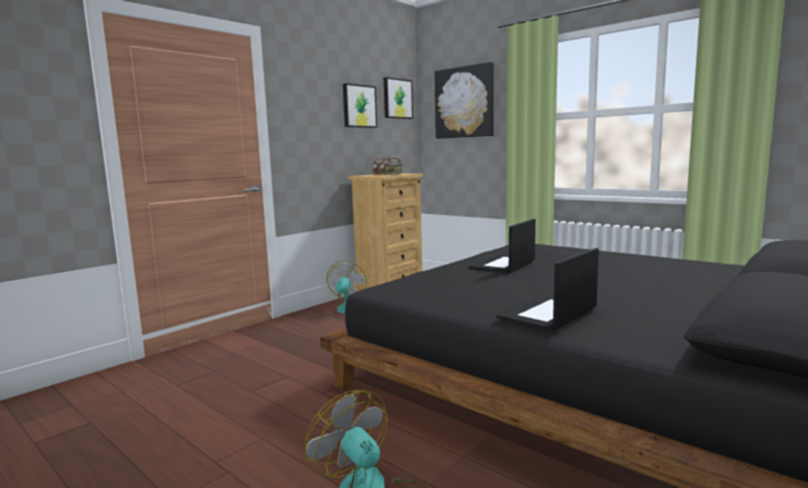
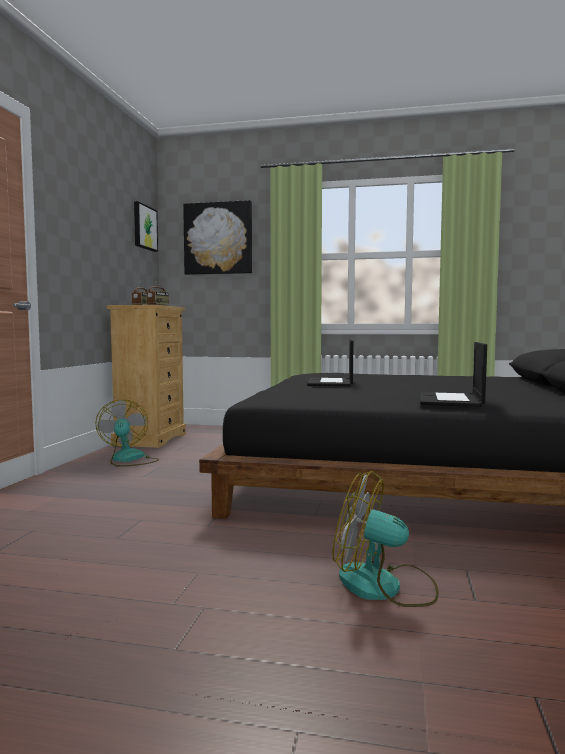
camera: 30 degrees left, 5 degrees down
picture [343,83,377,128] -> none

